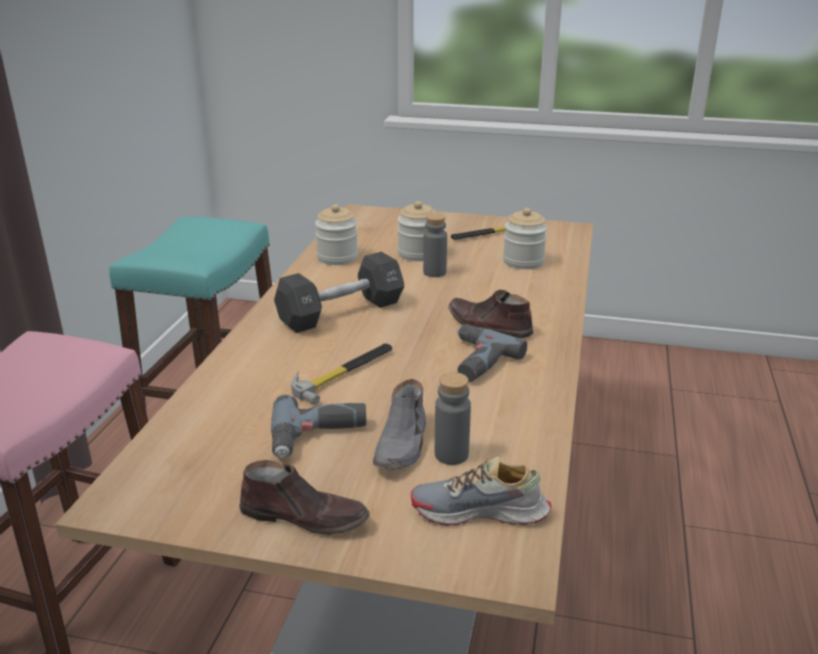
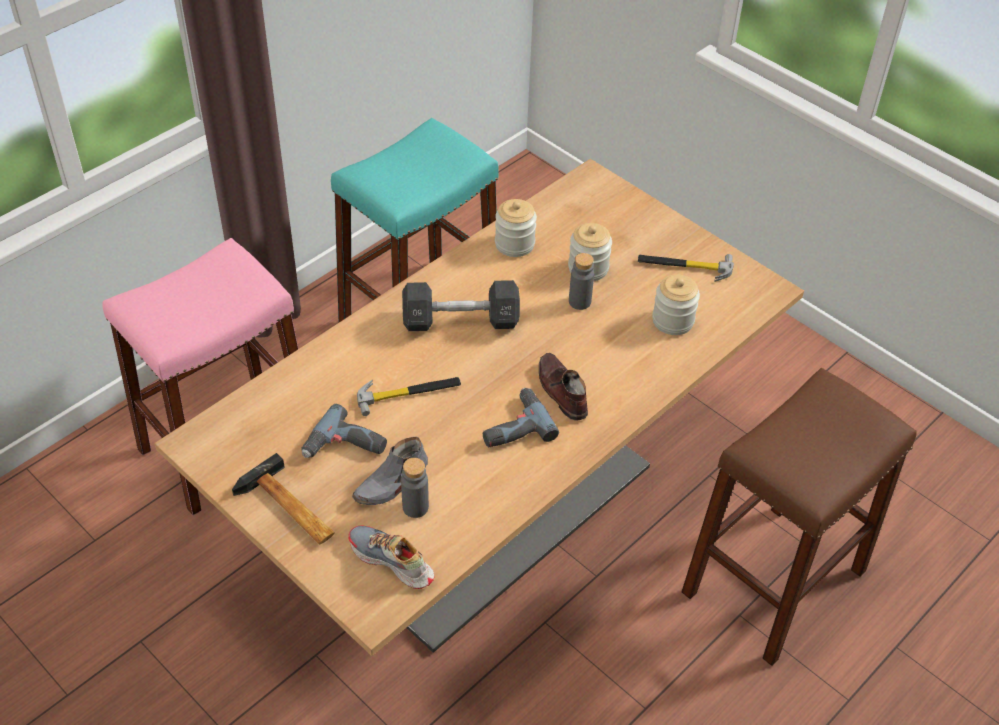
camera: 30 degrees right, 20 degrees up
brown shoe [239,460,370,535] -> hammer [232,453,335,545]
none -> brown stool [682,368,917,666]

